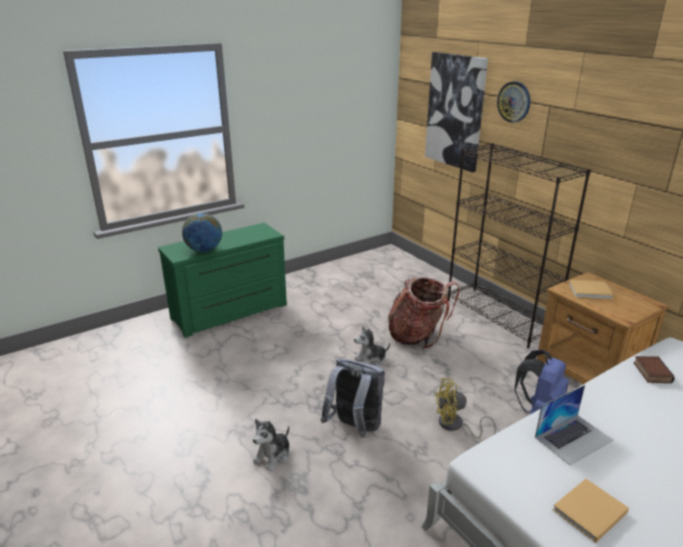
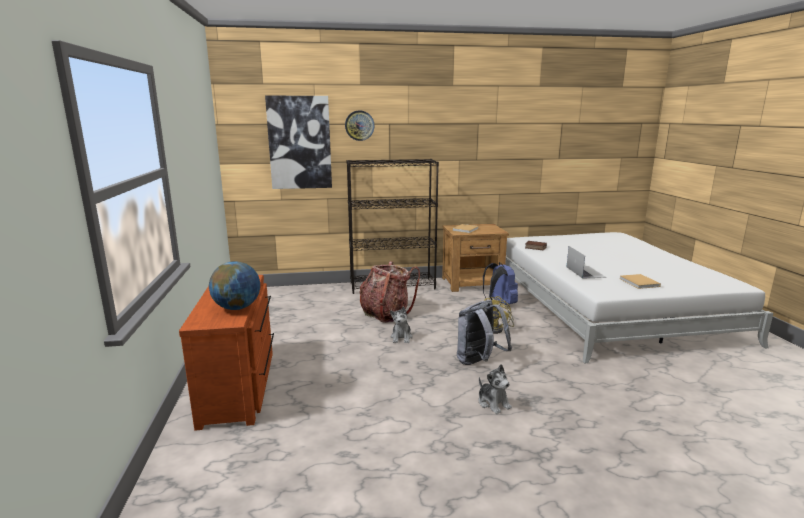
camera: 65 degrees left, 10 degrees down
green dresser [158,223,287,338] -> brown dresser [179,275,274,431]

